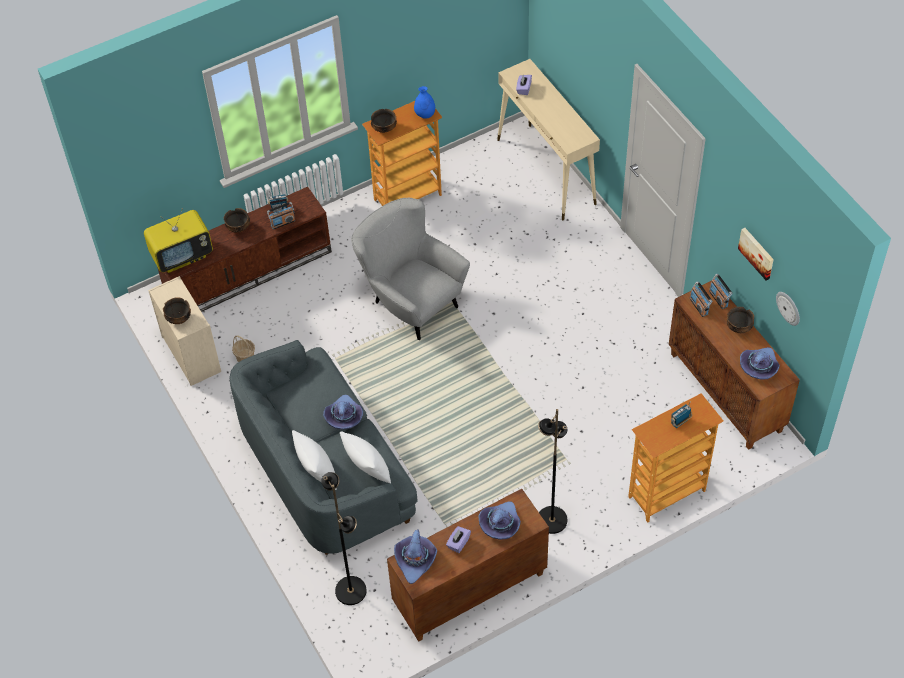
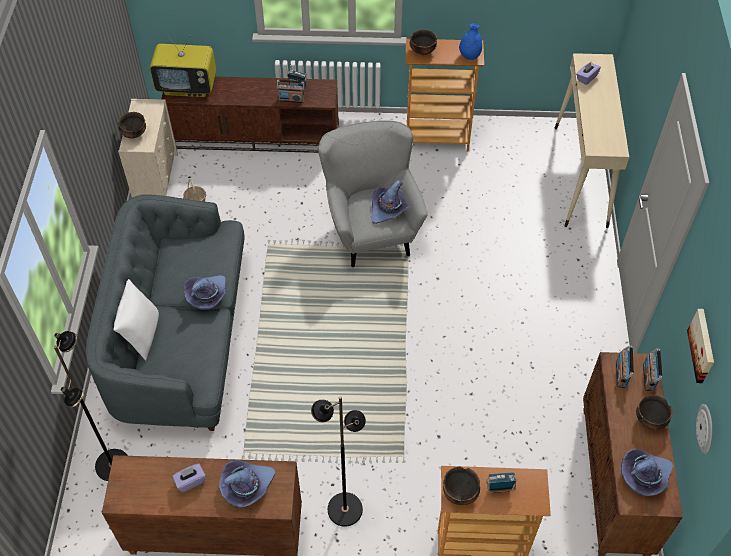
camera: 30 degrees right, 0 degrees up
bowl [224,208,250,233] -> bowl moved to [443,466,480,505]
white pillow [340,431,391,483] -> none
purple hat [394,529,437,584] -> purple hat moved to [371,180,409,224]

